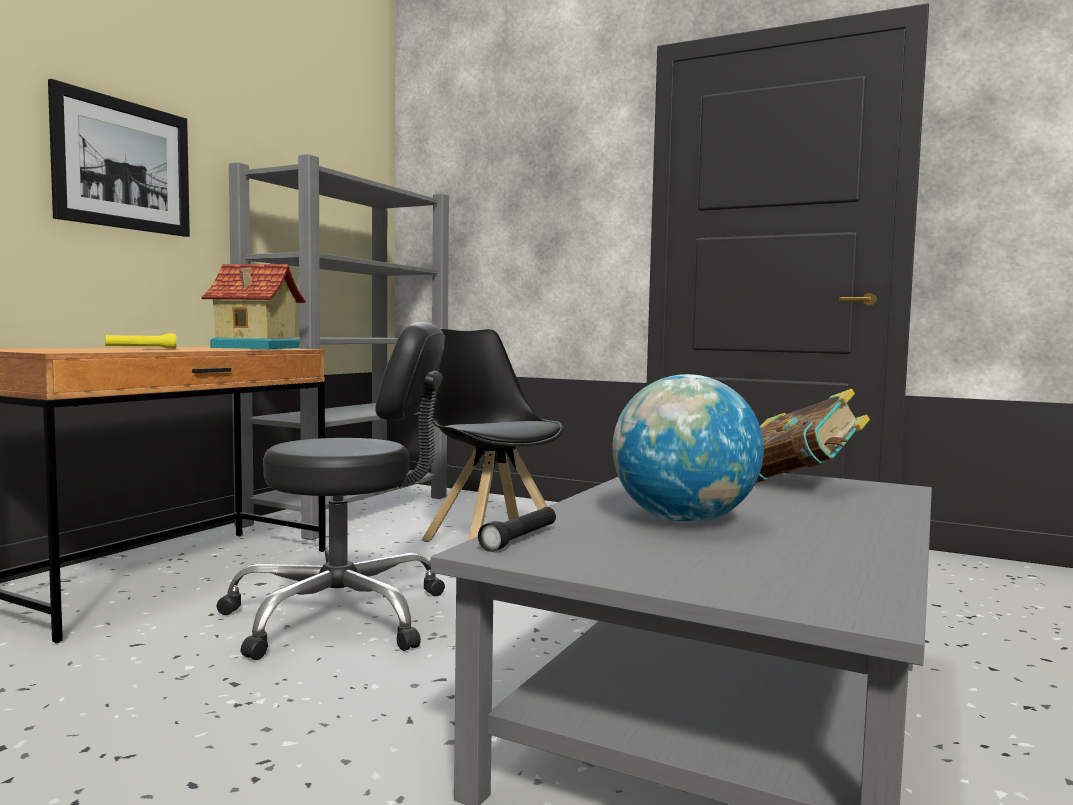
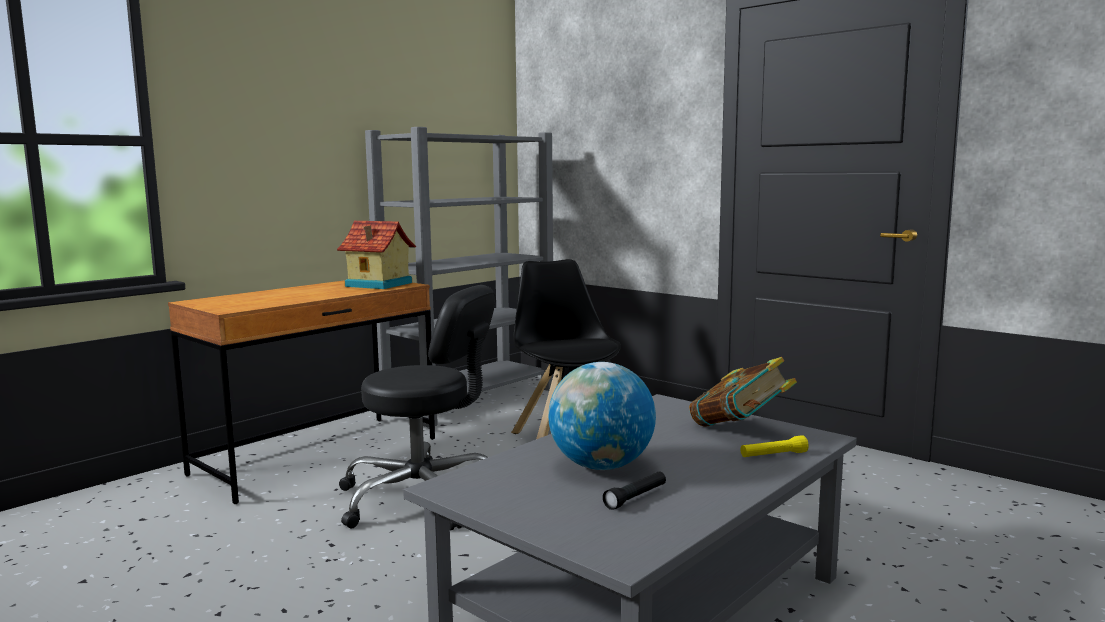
camera: 15 degrees right, 5 degrees up
picture [48,79,190,237] -> none
yellow flashlight [105,333,177,349] -> yellow flashlight moved to [740,435,809,457]
black flashlight [478,507,556,552] -> black flashlight moved to [603,471,666,510]

